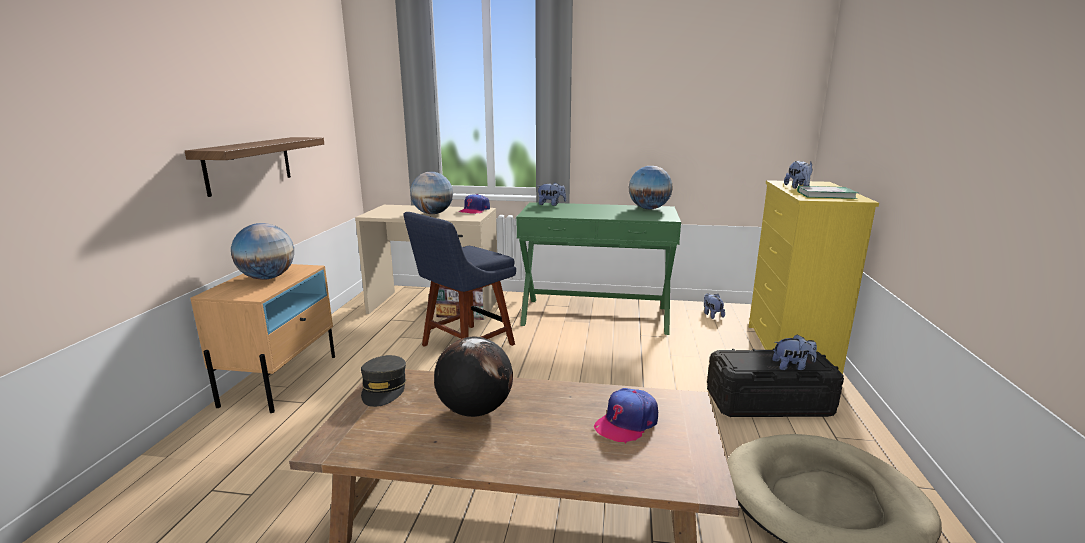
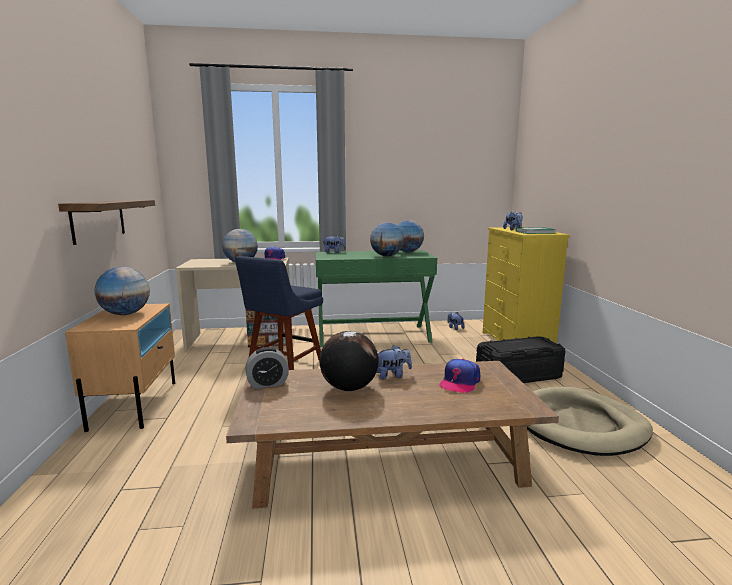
camera: 15 degrees left, 5 degrees down
grey cap [361,355,406,407] -> alarm clock [246,347,289,389]
plush toy [772,334,817,370] -> plush toy moved to [376,345,412,380]
none -> globe [370,222,404,256]

